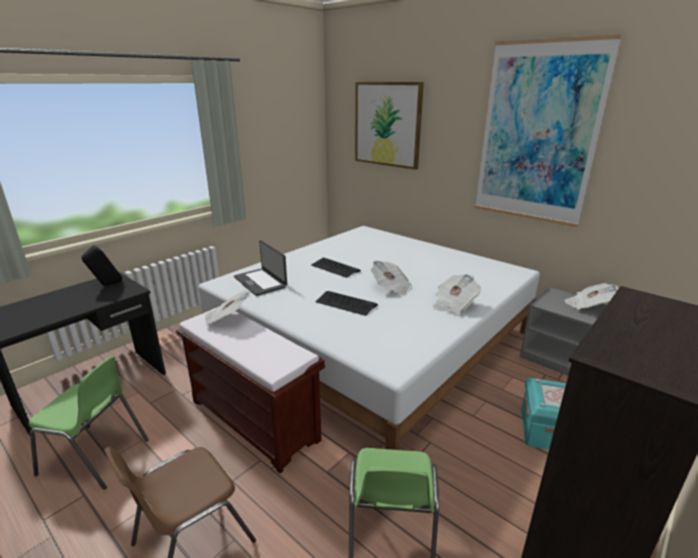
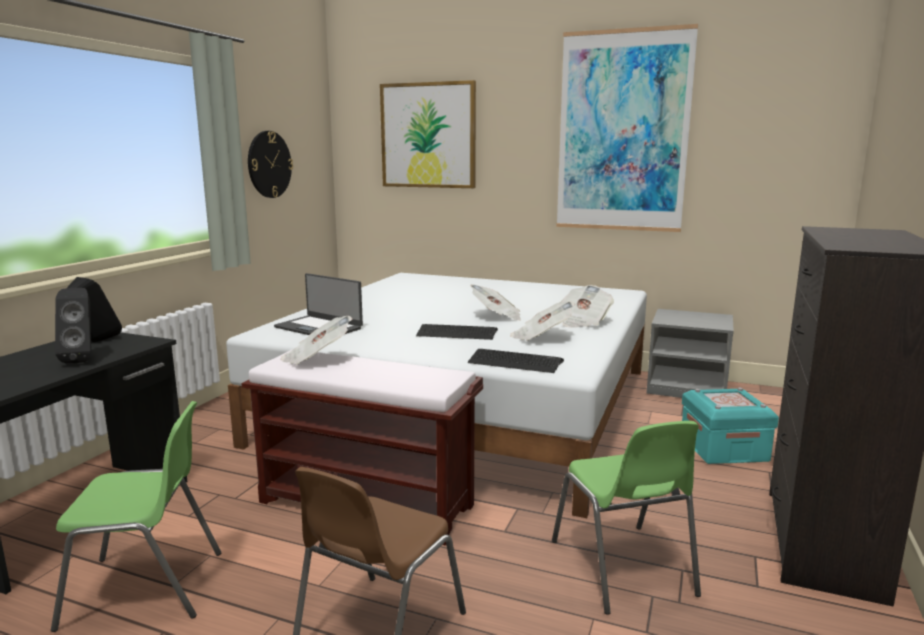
camera: 20 degrees left, 10 degrees down
keyboard [311,258,361,278] -> keyboard moved to [468,349,564,373]
newspaper [564,283,619,310] -> newspaper moved to [510,301,575,341]
none -> black speaker [55,288,91,364]
none -> wall clock [248,131,293,198]

